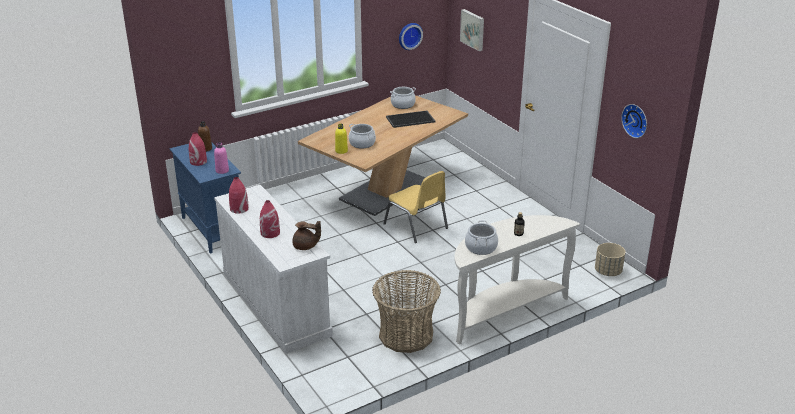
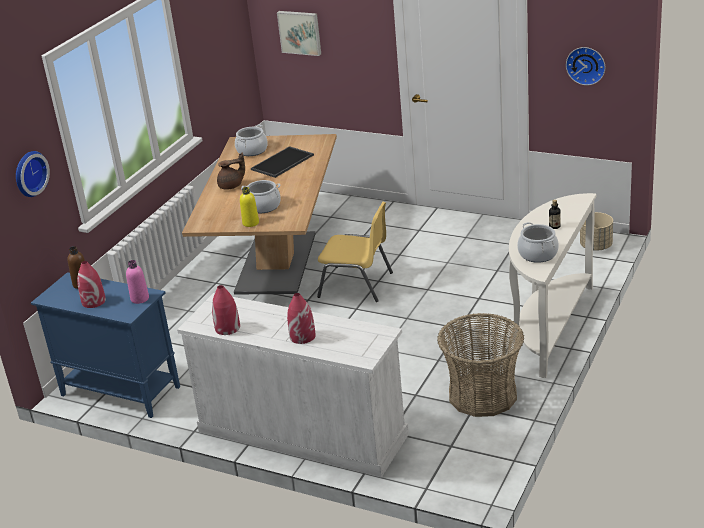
camera: 30 degrees left, 0 degrees up
brown teapot [292,221,321,250] -> brown teapot moved to [217,153,245,190]
wall clock [399,23,423,50] -> wall clock moved to [16,151,50,197]

